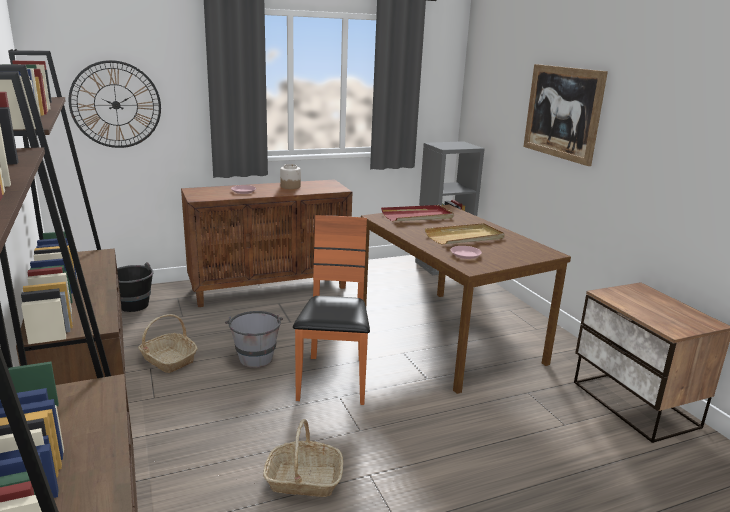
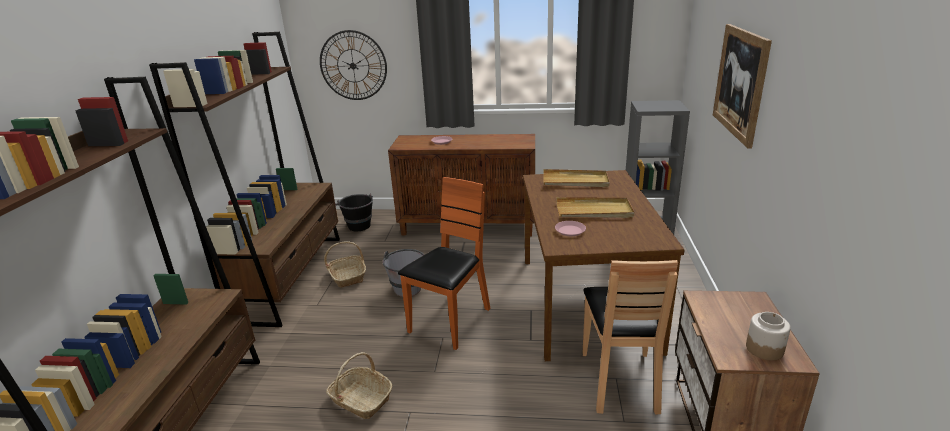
camera: 30 degrees right, 5 degrees up
jar [280,164,301,189] -> jar moved to [746,312,791,360]
red tray [381,205,454,221] -> beige tray [543,169,610,187]
none -> brown chair [582,260,678,415]

